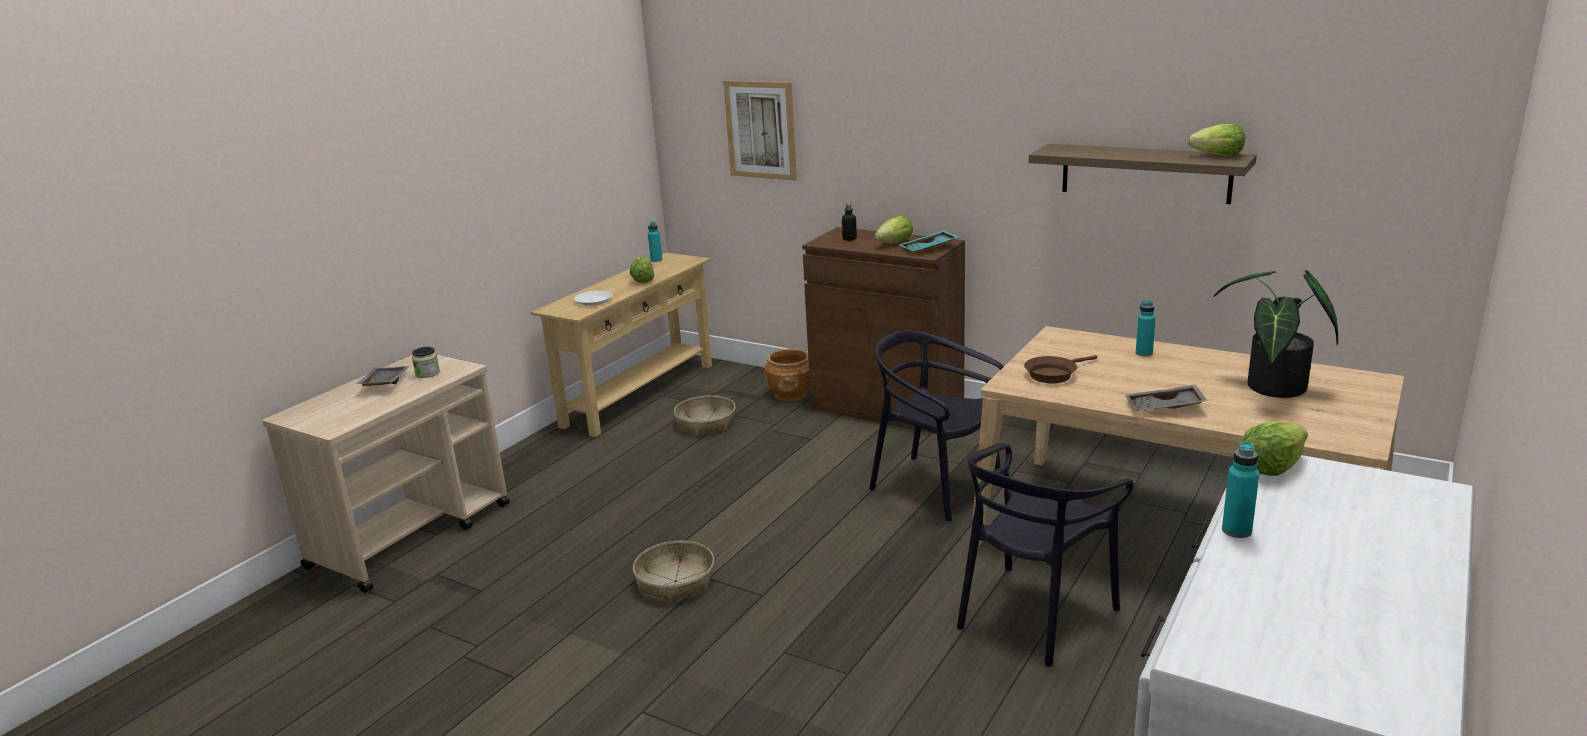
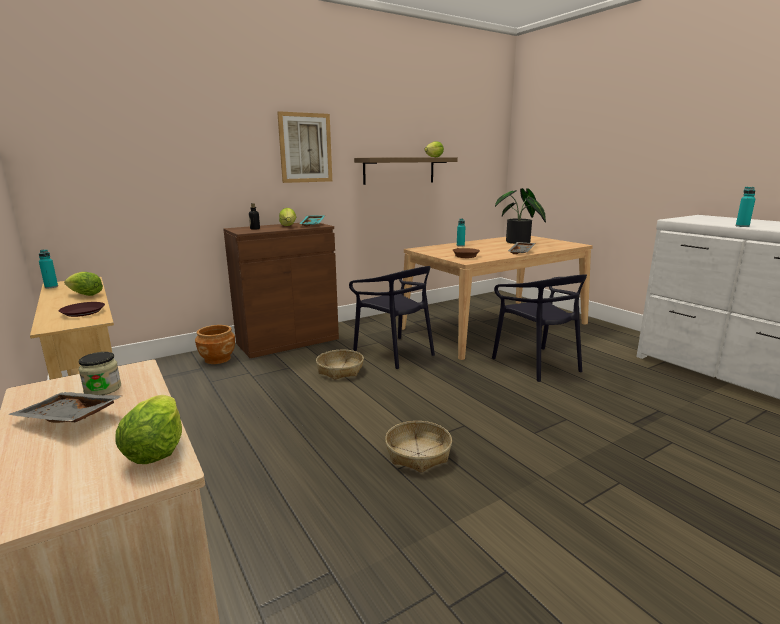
camera: 65 degrees left, 5 degrees down
white plate [574,290,612,306] -> brown plate [59,302,105,317]
basket [674,395,736,436] -> basket moved to [316,350,364,380]
picture [723,81,797,181] -> picture moved to [277,111,332,183]
black chair [869,330,1004,522] -> black chair turned 105 degrees counterclockwise [349,266,435,369]
lettuce [1241,421,1308,476] -> lettuce moved to [115,395,182,464]

